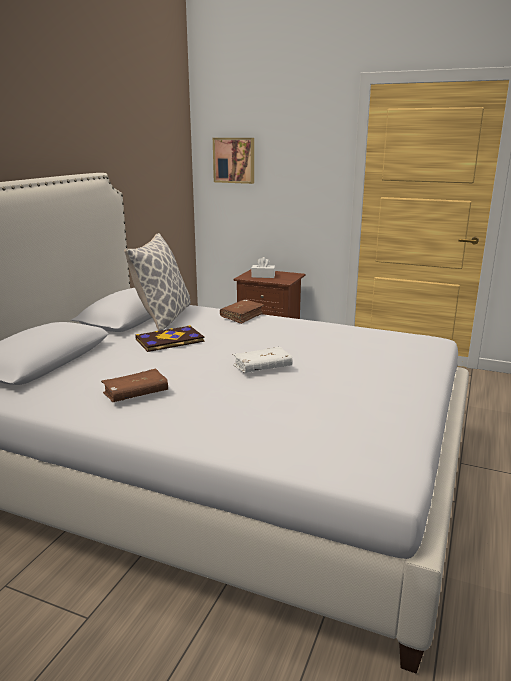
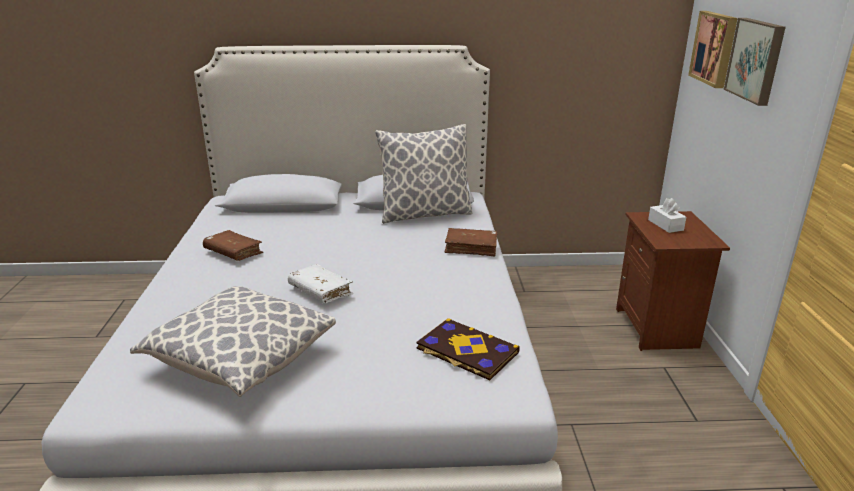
camera: 65 degrees right, 5 degrees up
book [135,325,205,352] -> book moved to [416,318,520,380]
none -> pillow [130,286,336,397]
none -> picture [724,18,786,106]

